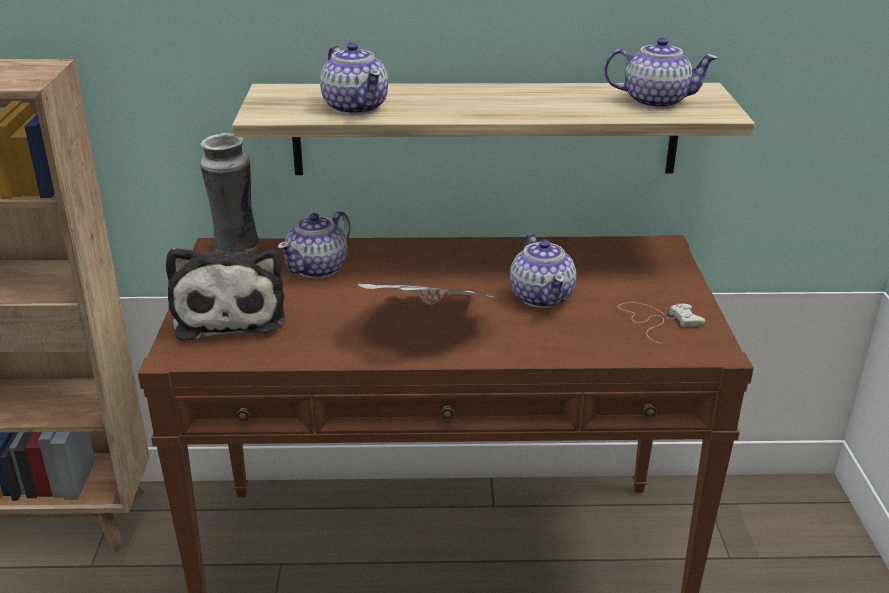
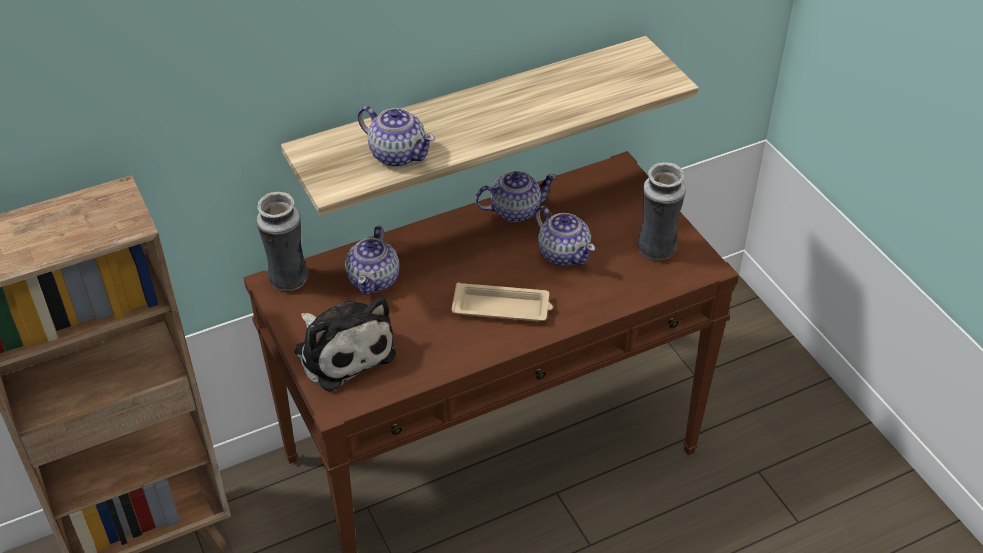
camera: 25 degrees left, 15 degrees up
newspaper [358,284,498,305] -> beige tray [451,282,553,321]
teapot [604,38,718,109] -> teapot moved to [475,171,557,222]
white game controller [618,302,705,344] -> vase [637,162,686,260]

